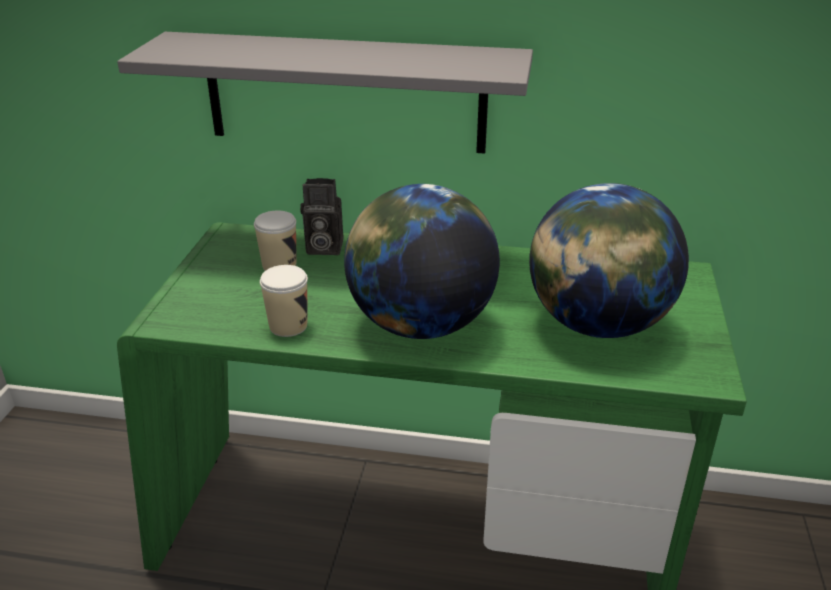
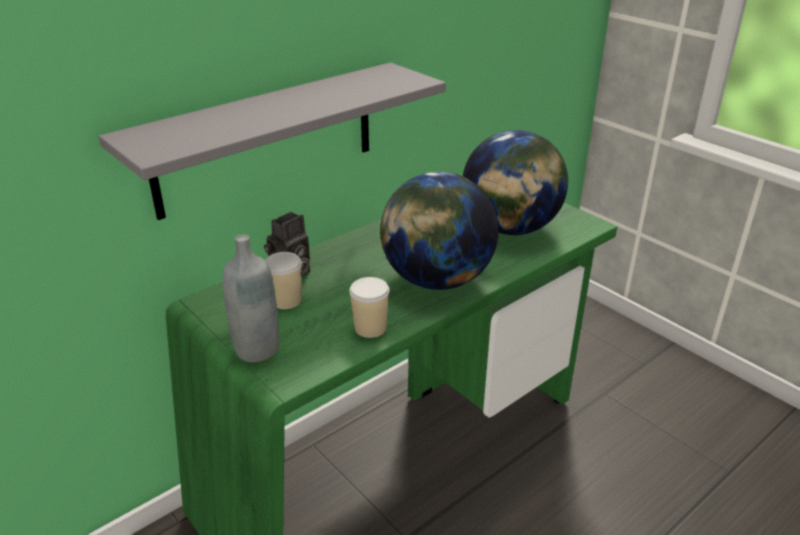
camera: 50 degrees left, 0 degrees up
none -> grey bottle [223,235,279,362]

